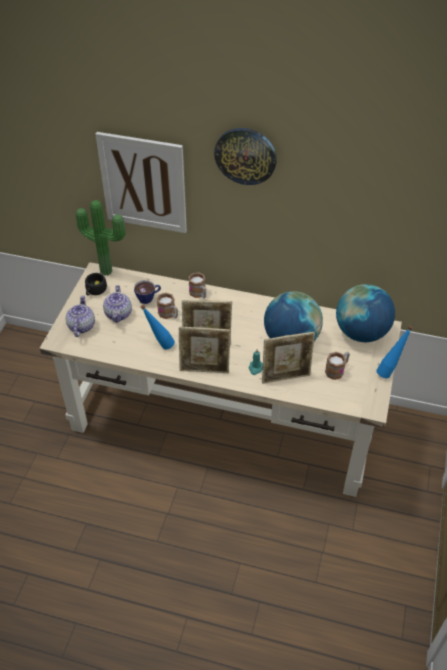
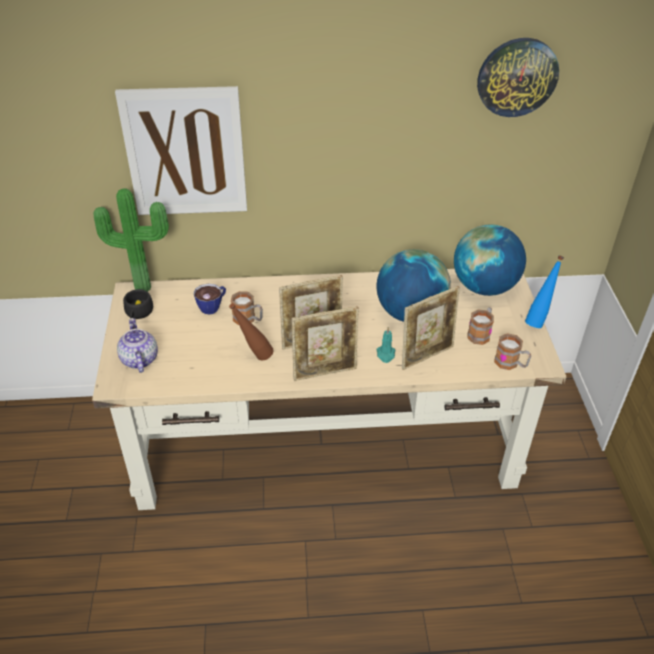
camera: 20 degrees left, 5 degrees down
teapot [103,285,132,323] -> none
blue bottle [140,305,175,350] -> brown bottle [229,303,274,361]
mug [189,272,206,298] -> mug moved to [494,333,531,370]
wall clock [214,128,277,185] -> wall clock moved to [477,38,559,117]

